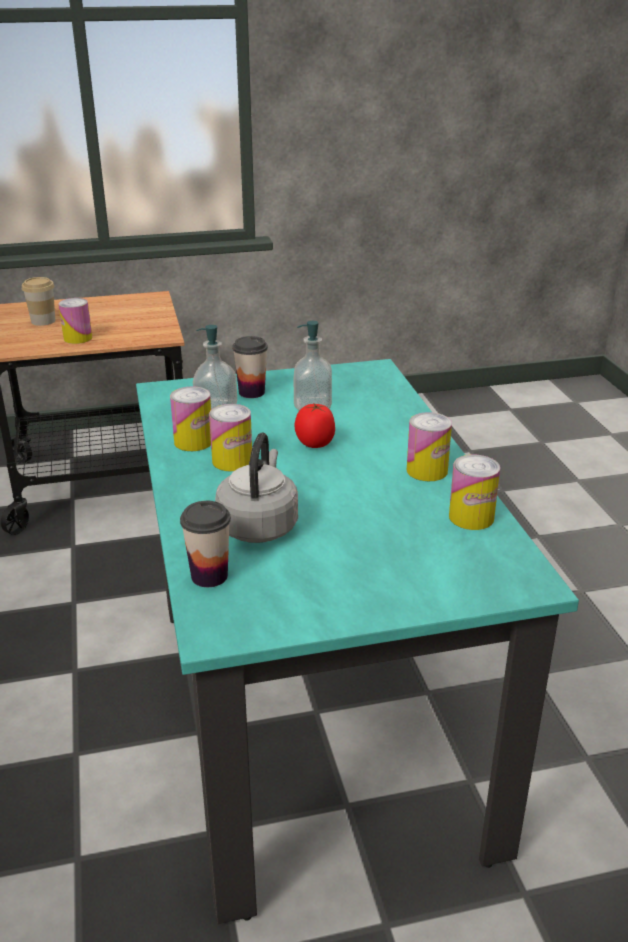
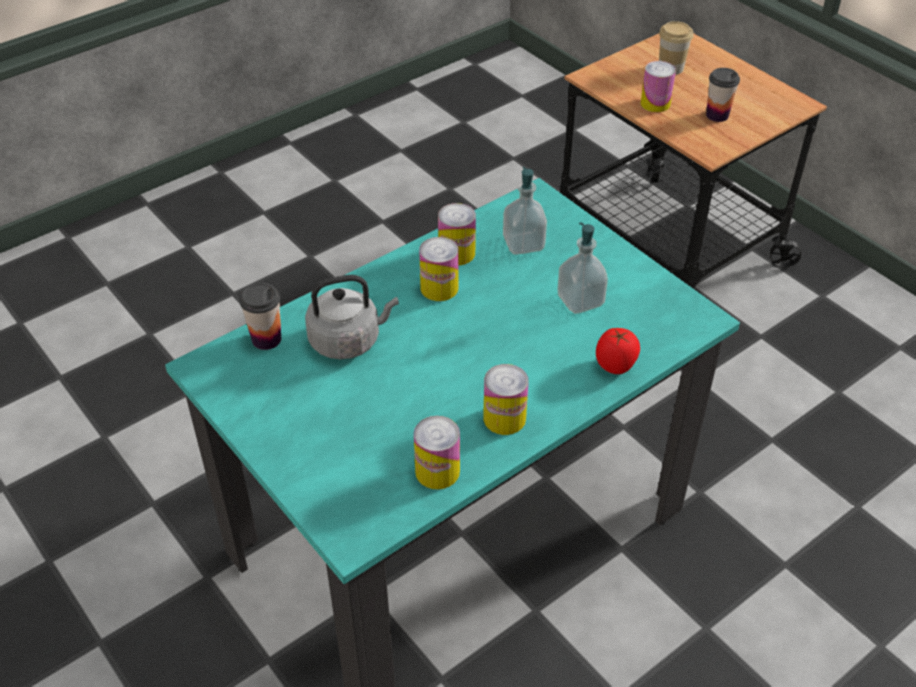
camera: 65 degrees right, 15 degrees up
cup [232,336,268,398] -> cup moved to [706,68,740,122]
tomato [294,404,335,448] -> tomato moved to [596,328,640,374]

